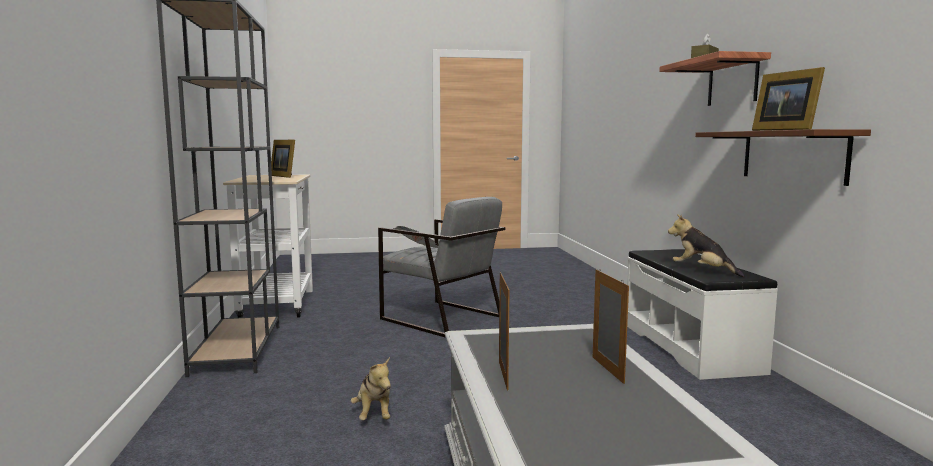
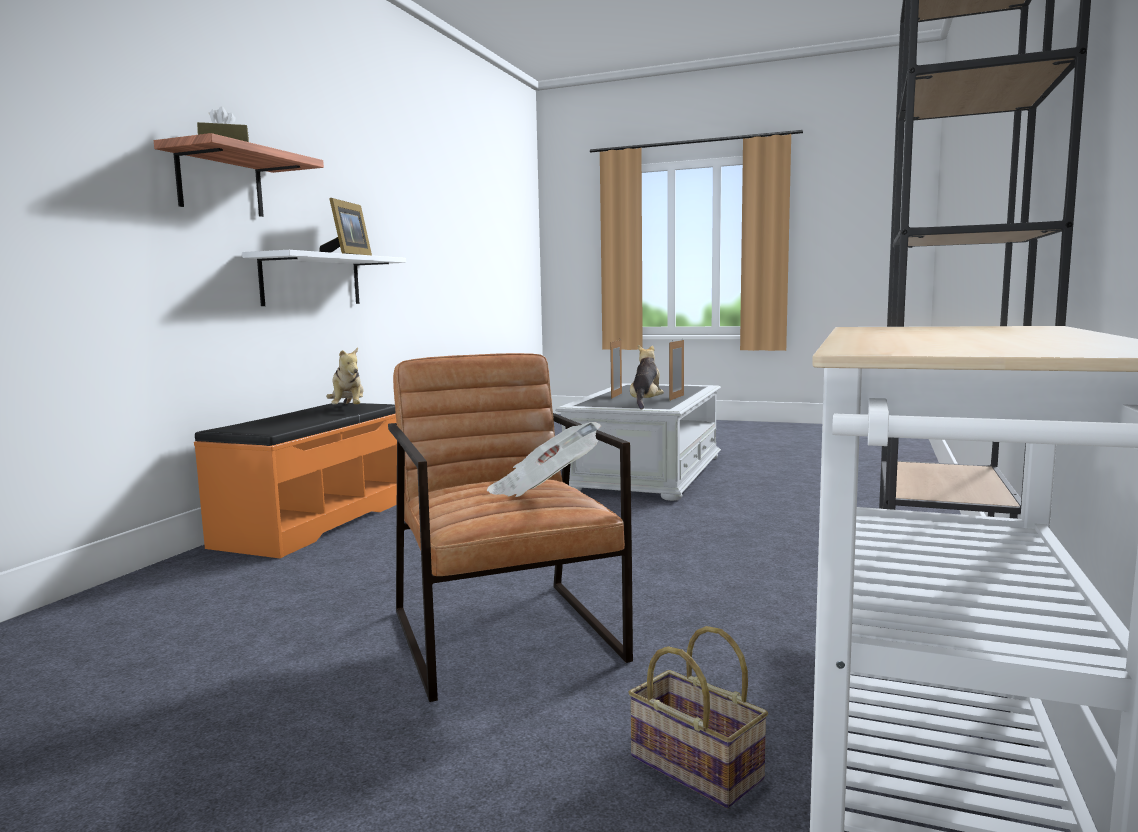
camera: 150 degrees left, 0 degrees up
picture frame [271,140,295,178] -> none
plush toy [351,357,391,420] -> plush toy moved to [630,345,664,410]
grey armchair [378,197,505,338] -> brown armchair [388,353,633,702]
white bench [627,249,778,380] -> orange bench [194,402,397,558]
brown shelf [695,129,871,186] -> white shelf [242,250,406,306]
none -> basket [628,626,768,808]

